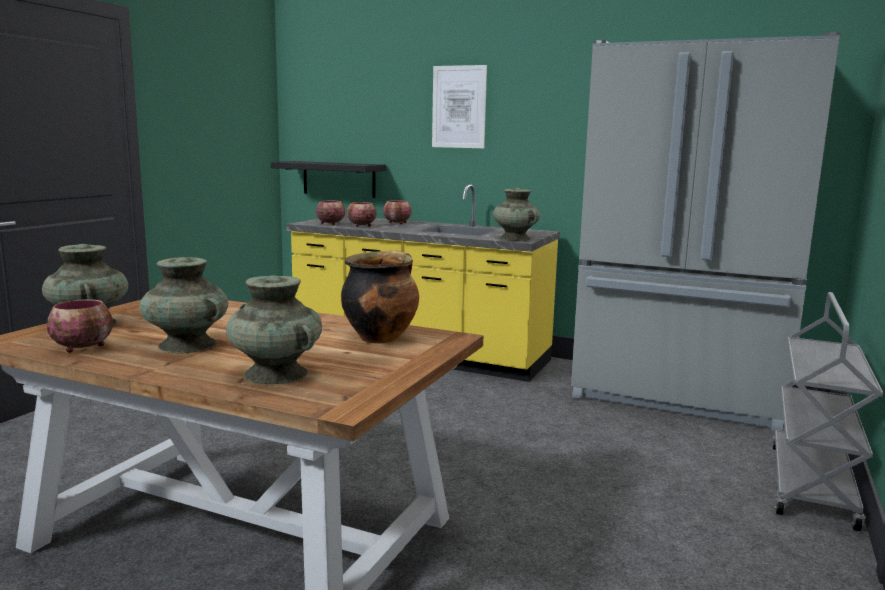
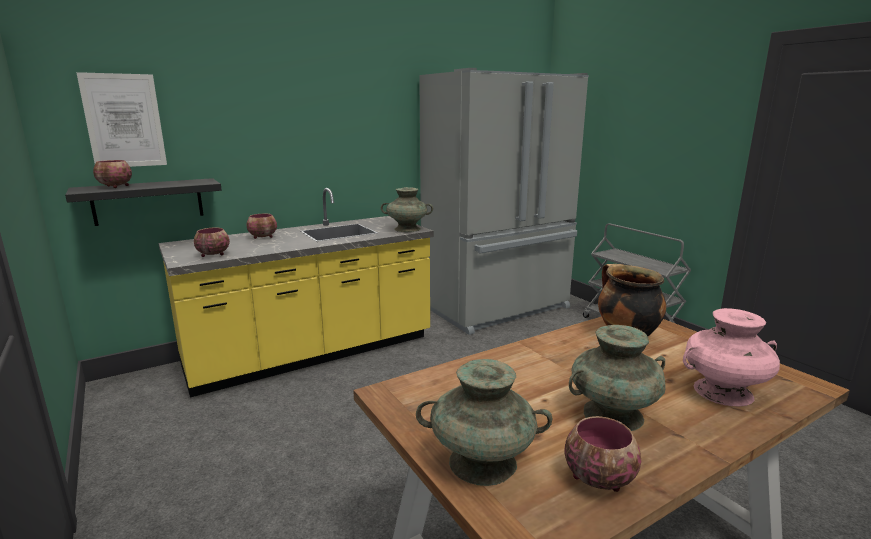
camera: 55 degrees left, 5 degrees up
turquoise vase [226,275,322,384] -> pink vase [683,308,780,406]
bowl [347,202,377,227] -> bowl moved to [93,160,132,188]
picture [432,65,487,148] -> picture moved to [76,72,167,167]

